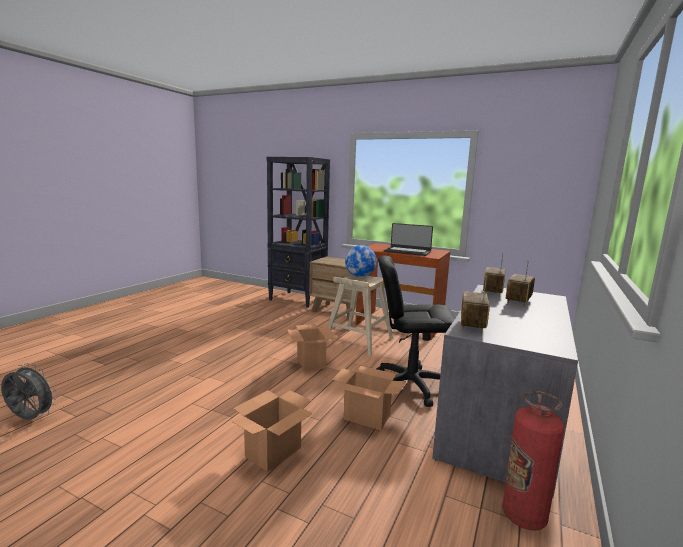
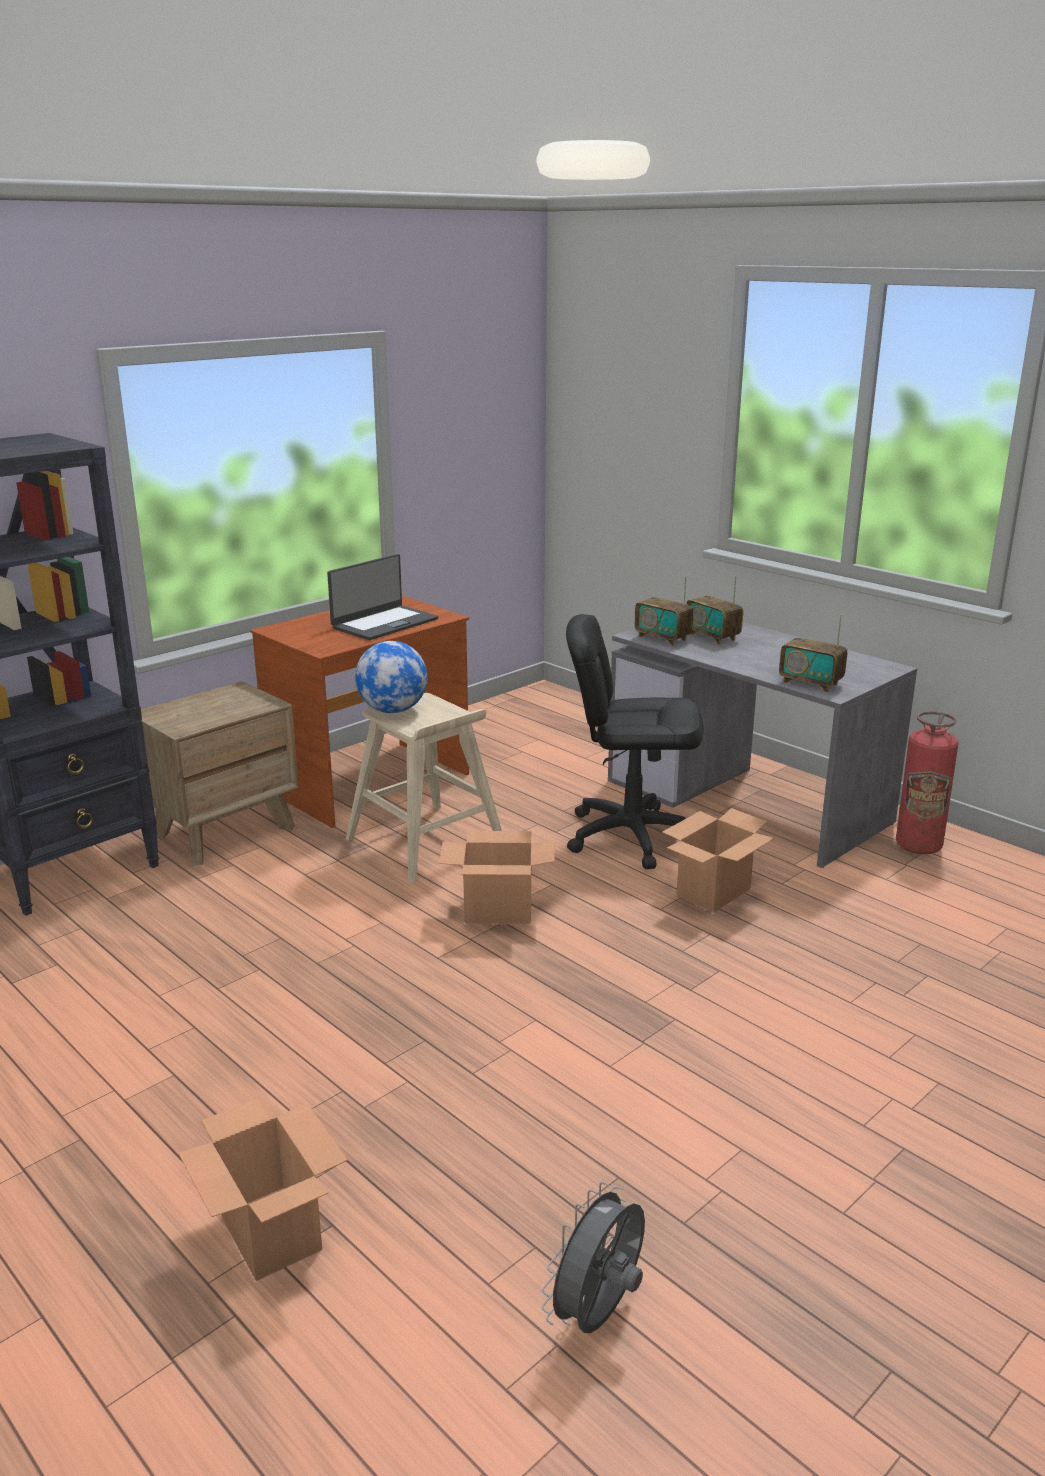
camera: 70 degrees left, 10 degrees up
cardboard box [231,390,313,472] -> cardboard box moved to [178,1096,348,1281]
black office chair [376,256,455,407] -> black office chair turned 75 degrees clockwise [566,614,703,869]

